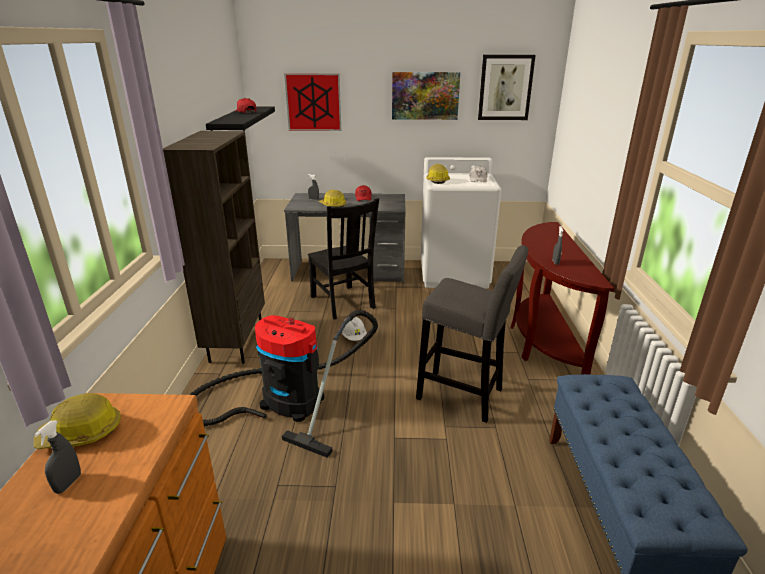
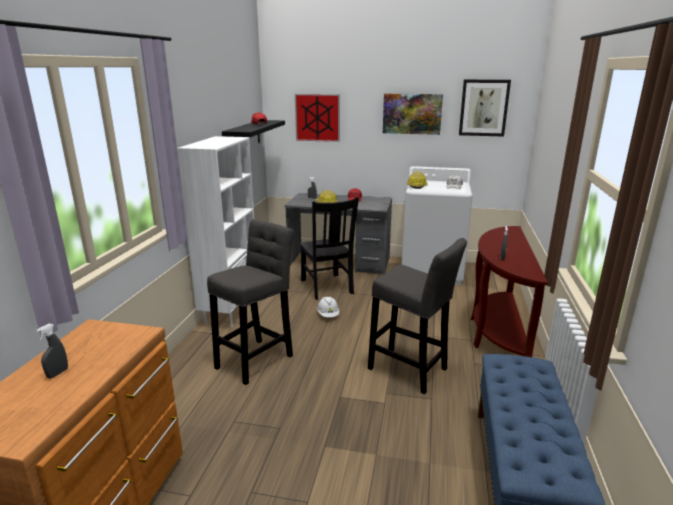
camera: 10 degrees right, 5 degrees down
hard hat [34,393,121,449] -> none
brown bookcase [163,131,265,364] -> white bookcase [177,136,255,327]
vacuum cleaner [189,310,378,458] -> grey stool [207,219,294,385]

